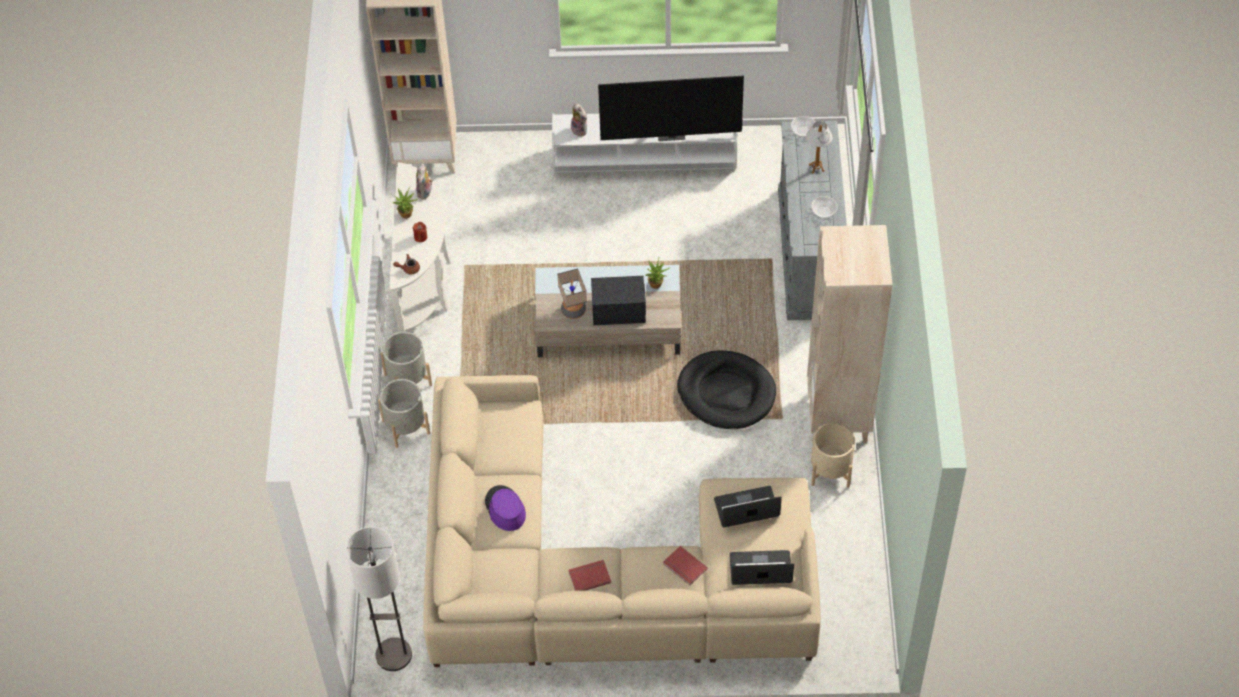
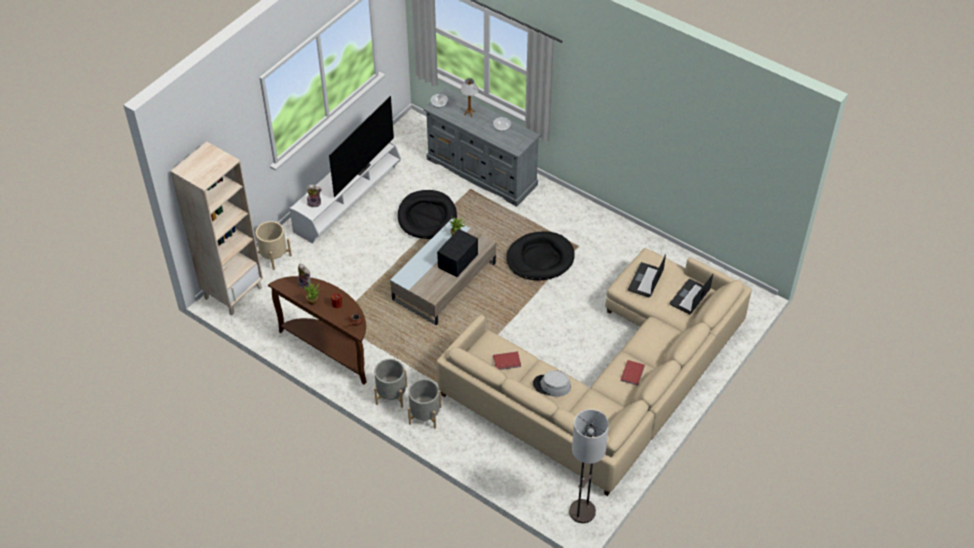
camera: 55 degrees left, 5 degrees down
white console table [389,163,450,332] -> brown console table [268,276,367,385]
purple hat [485,485,526,531] -> grey hat [533,370,571,397]
table lamp [557,268,587,319] -> none
red book [663,546,708,586] -> red book moved to [493,351,521,370]
beige bookcase [807,225,892,443] -> none
beige planter [811,422,855,488] -> beige planter moved to [256,221,292,270]
none -> black dog bed [398,190,457,239]

